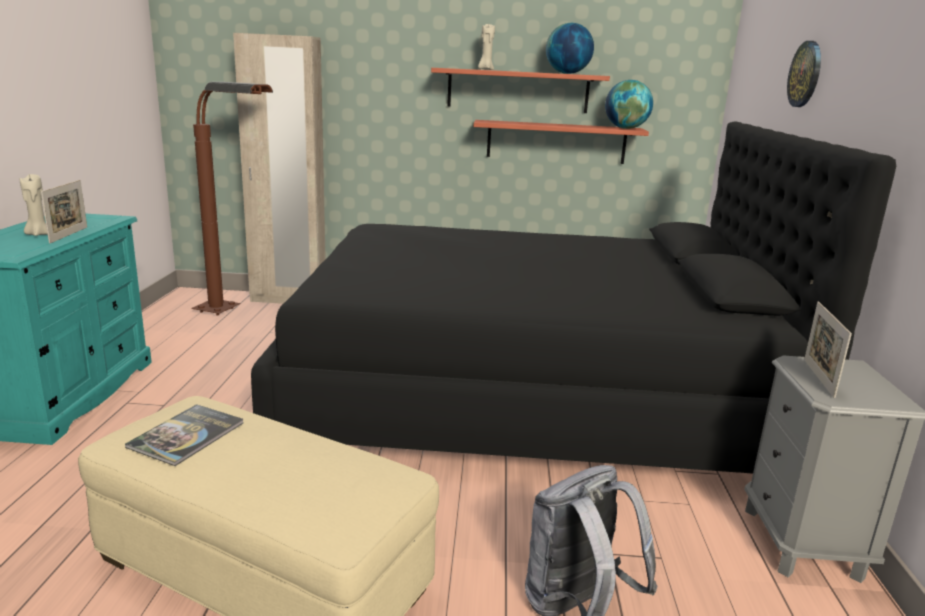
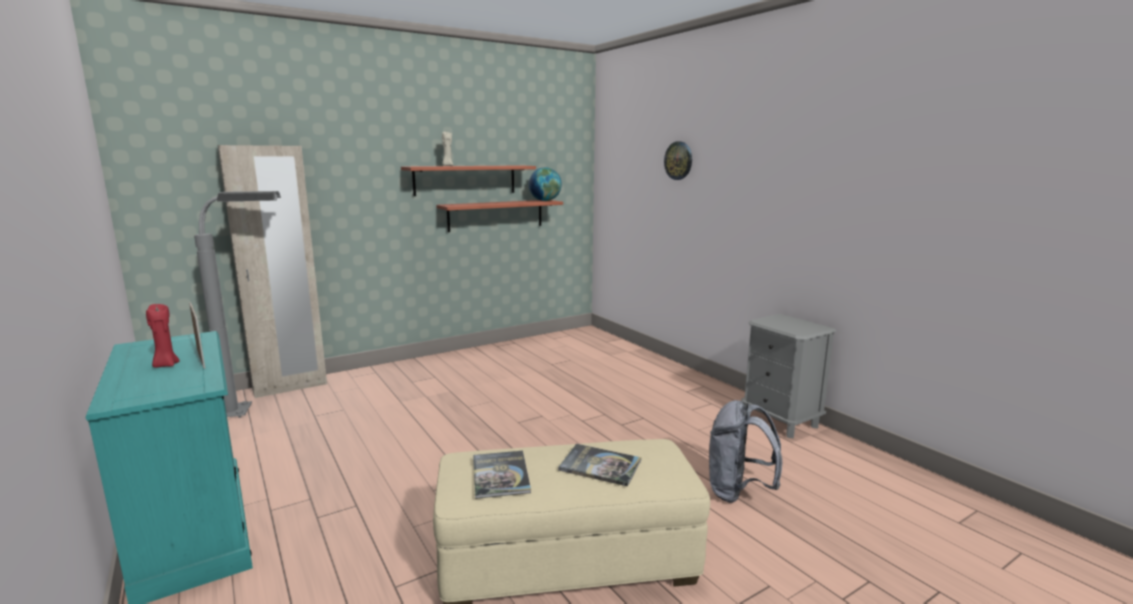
camera: 35 degrees left, 5 degrees down
beige candle [20,174,48,236] -> red candle [146,304,180,368]
brown floor lamp [191,82,273,316] -> grey floor lamp [194,191,281,418]
black bed [251,121,896,473] -> none
globe [546,23,594,74] -> none
picture frame [804,302,852,398] -> none
none -> book [558,444,641,486]

